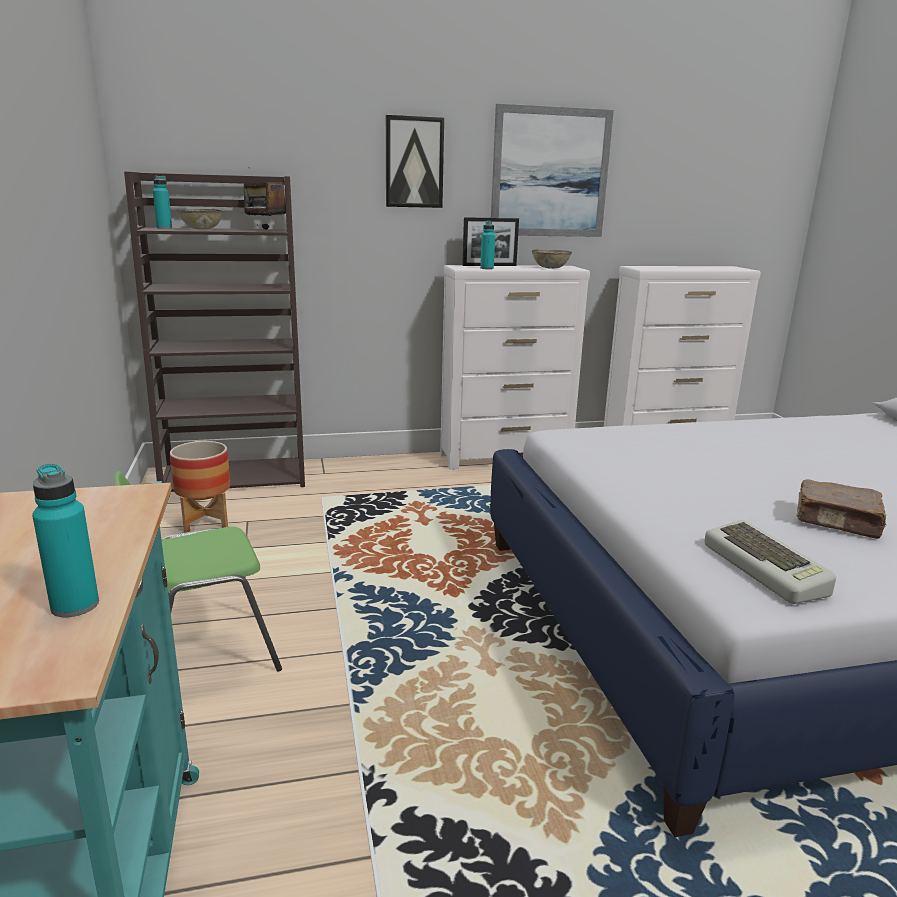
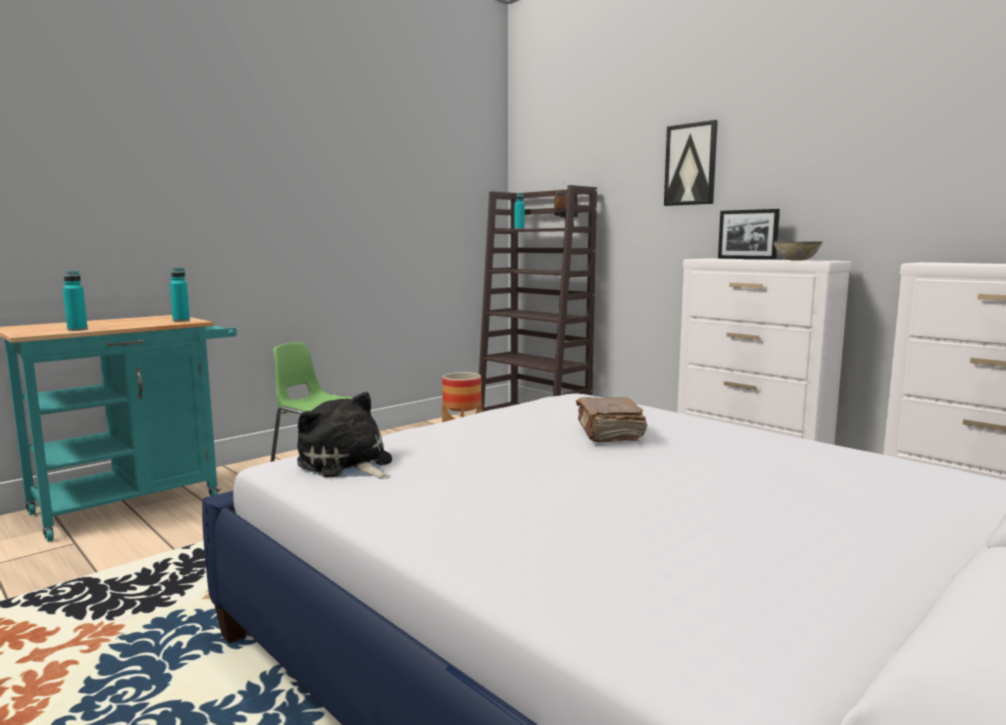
camera: 60 degrees right, 10 degrees down
bowl [177,209,223,229] -> none
turquoise bottle [480,221,495,269] -> turquoise bottle moved to [170,268,190,321]
picture [491,104,614,237] -> none
keyboard [704,520,836,604] -> plush toy [297,392,392,479]
brown book [797,479,887,539] -> brown book moved to [576,397,647,442]

